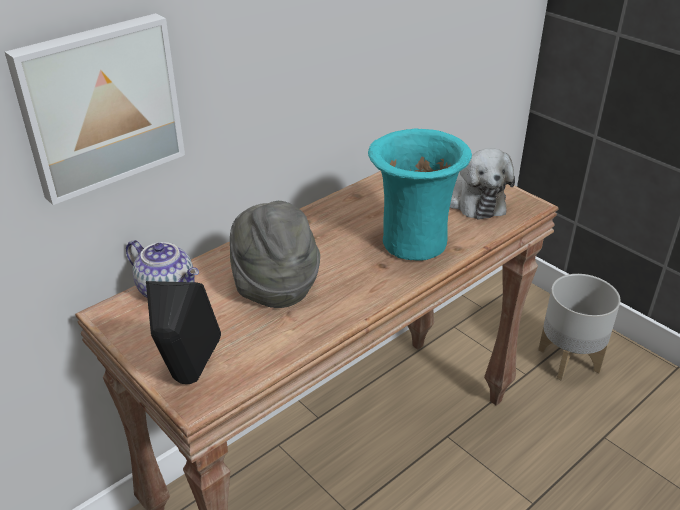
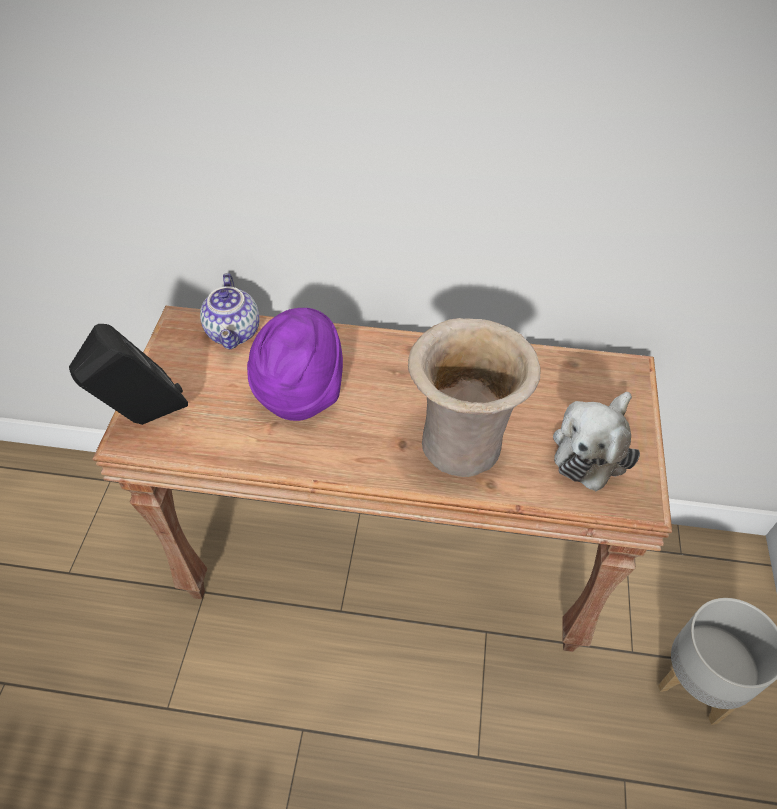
camera: 50 degrees right, 15 degrees up
picture [5,13,185,205] -> none
grey hat [230,201,320,308] -> purple hat [247,308,343,421]
turquoise vase [368,129,472,261] -> beige vase [408,318,541,477]

